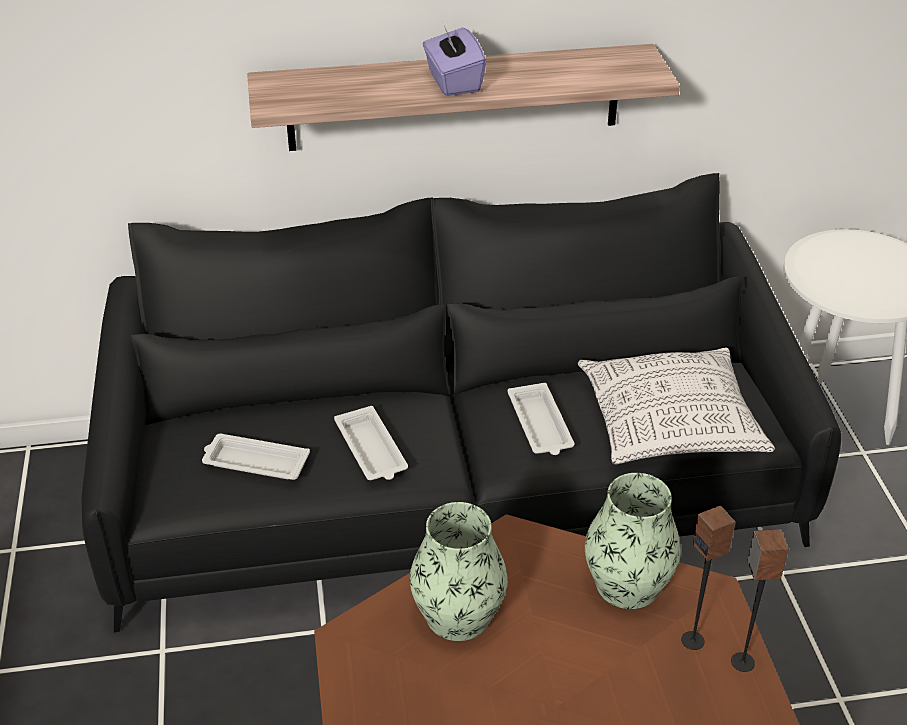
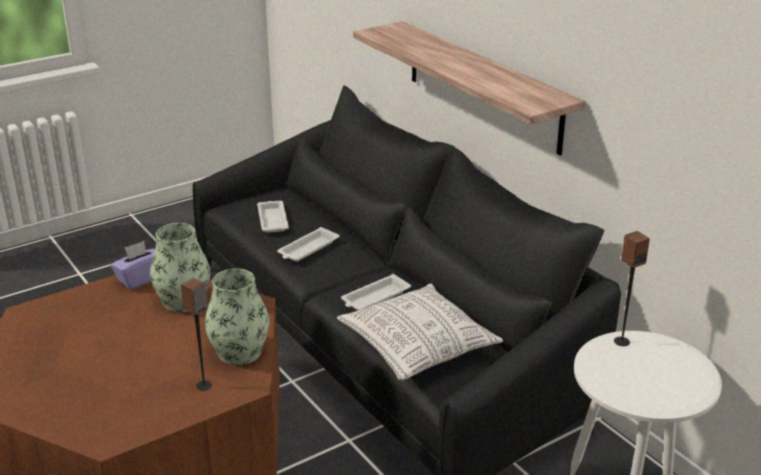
camera: 65 degrees right, 10 degrees down
purple tissue box [423,26,486,96] -> purple tissue box moved to [111,241,155,290]
speaker [731,529,789,672] -> speaker moved to [614,231,650,346]

